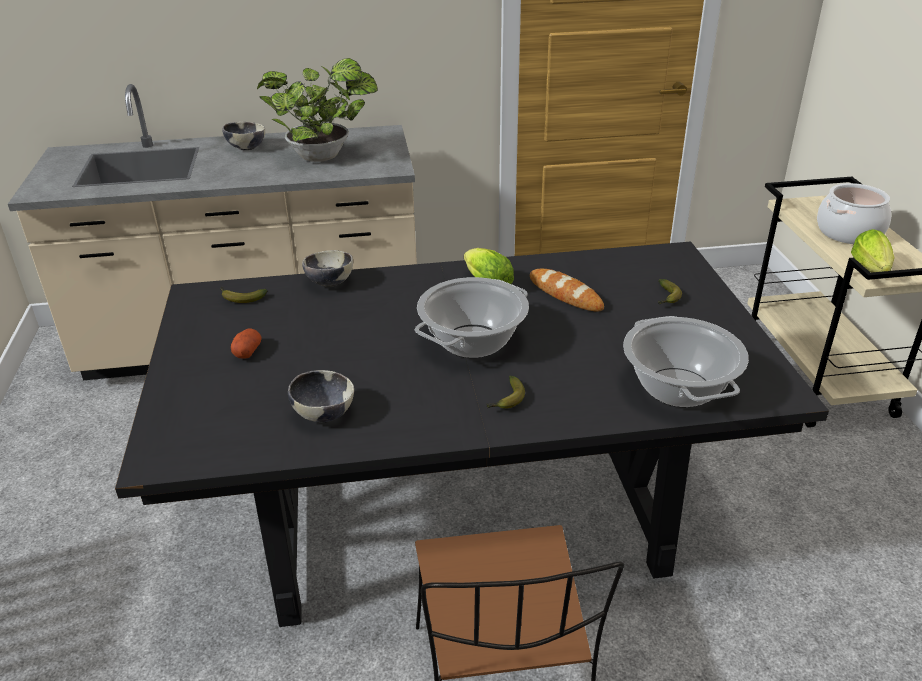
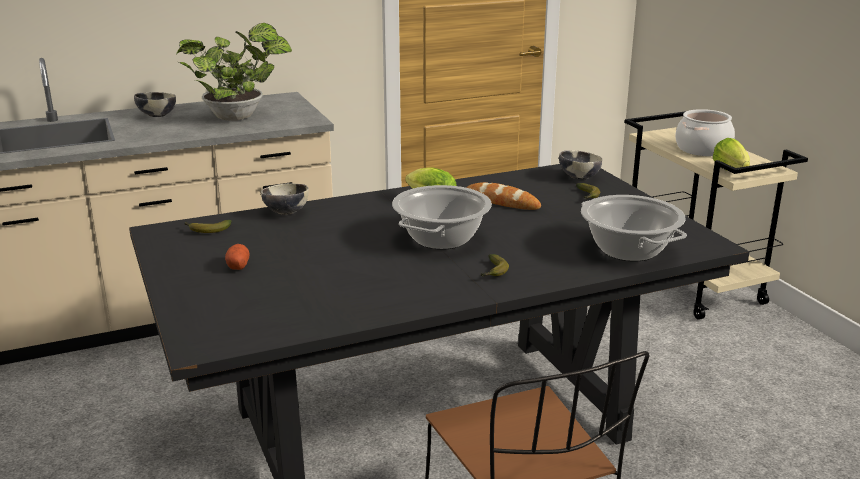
camera: 15 degrees left, 10 degrees down
bowl [288,370,354,423] -> bowl moved to [559,150,603,180]

